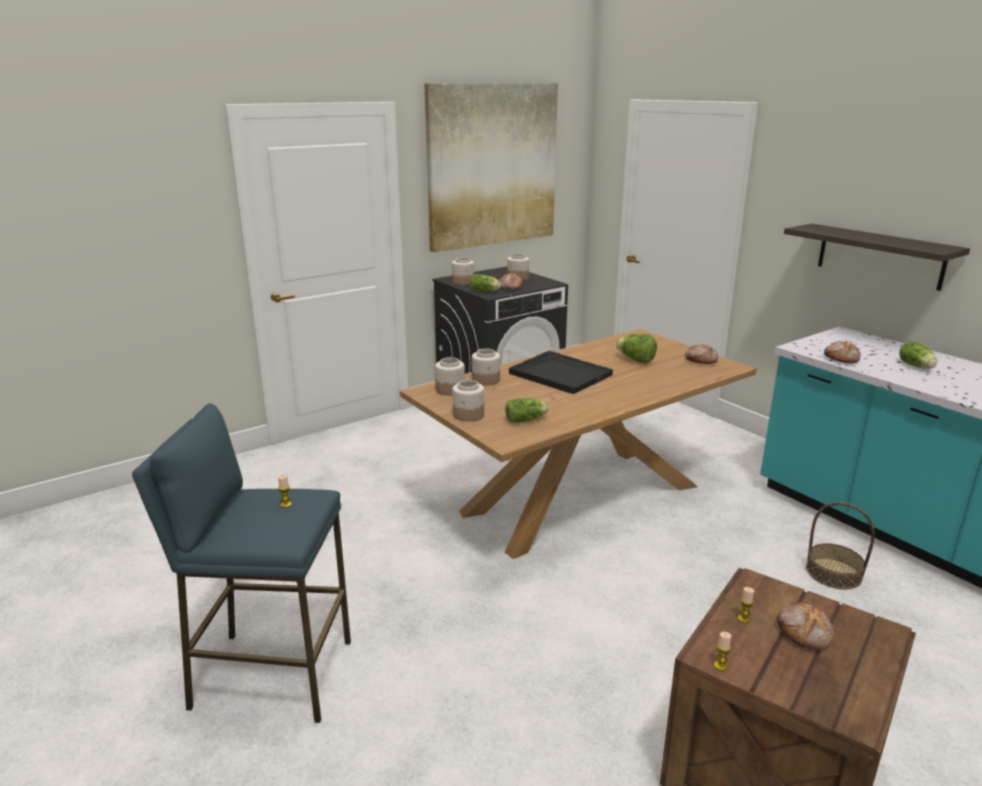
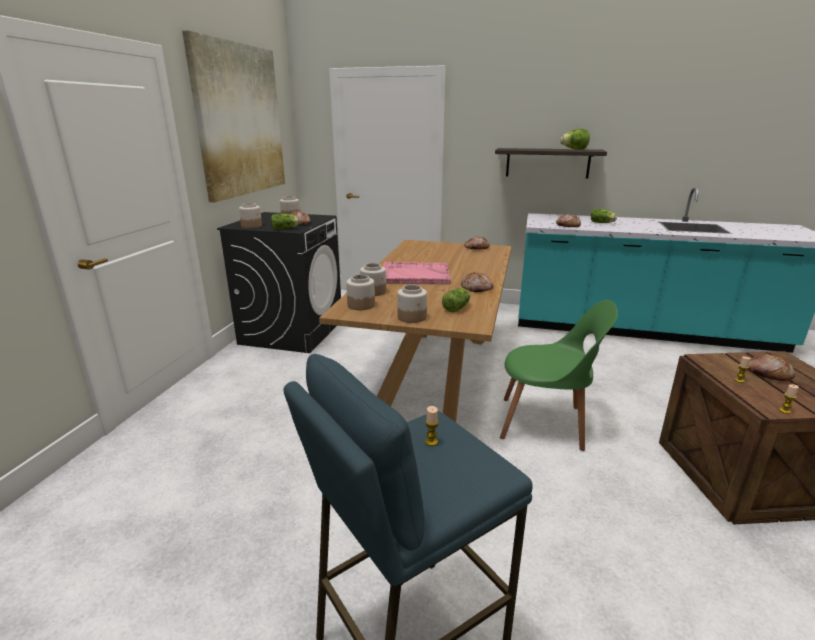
camera: 40 degrees left, 0 degrees up
black tray [509,351,613,394] -> pink tray [383,261,451,284]
lettuce [616,334,657,363] -> lettuce moved to [560,129,590,149]
basket [806,502,875,589] -> none
none -> bread [461,272,494,293]
none -> green chair [500,300,618,451]

